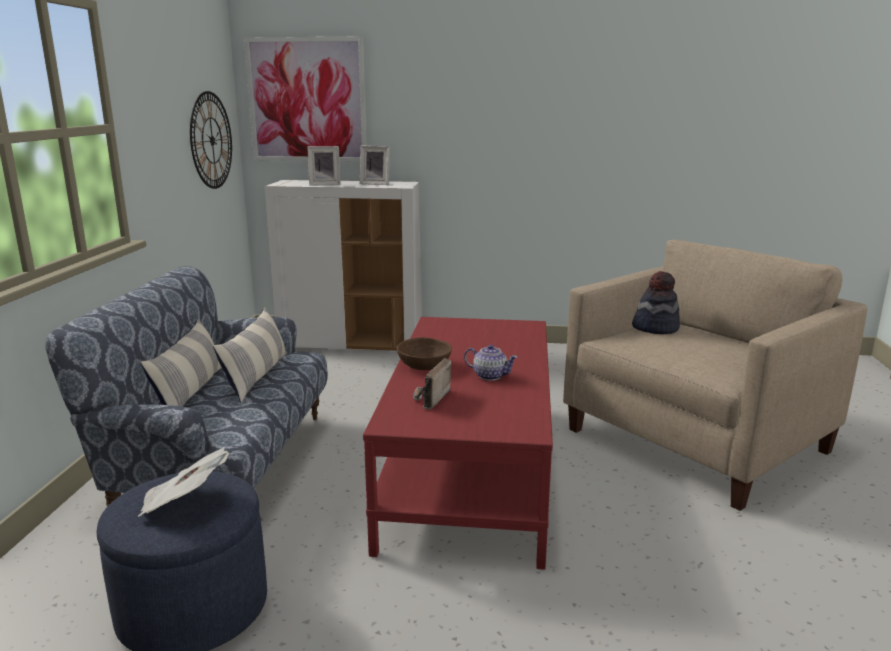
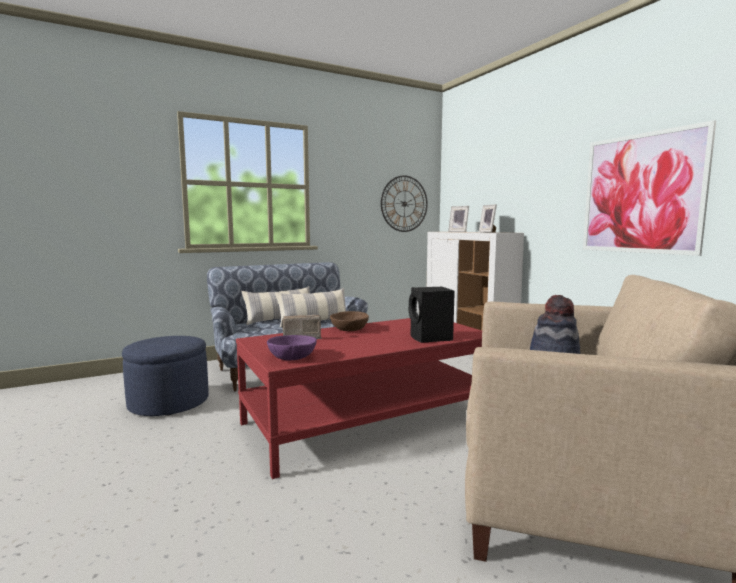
camera: 55 degrees right, 10 degrees down
newspaper [138,447,229,517] -> none
picture [244,37,367,162] -> picture moved to [583,120,716,256]
teapot [464,344,518,381] -> none
none -> purple bowl [267,335,317,360]
none -> black speaker [409,287,455,343]

